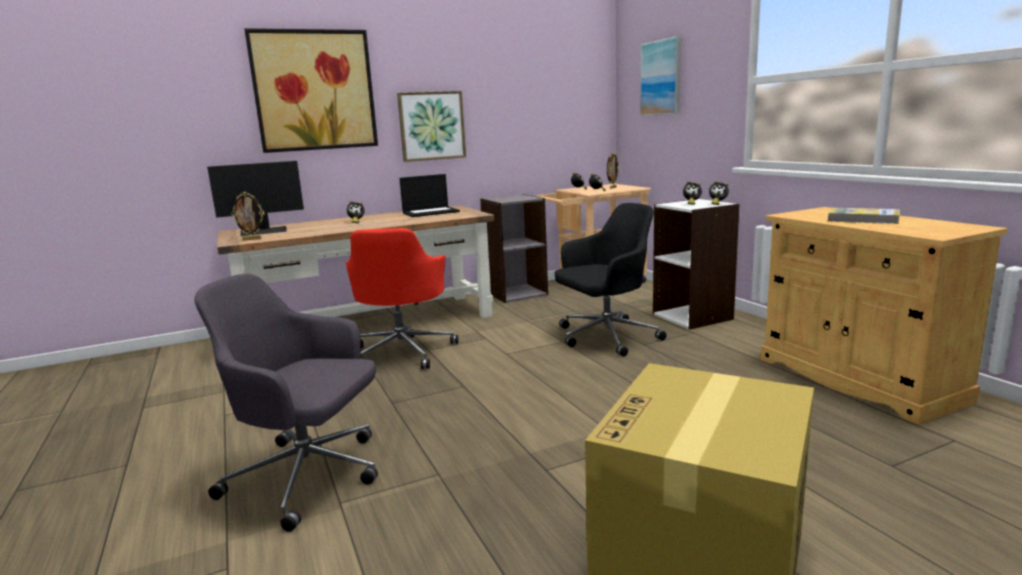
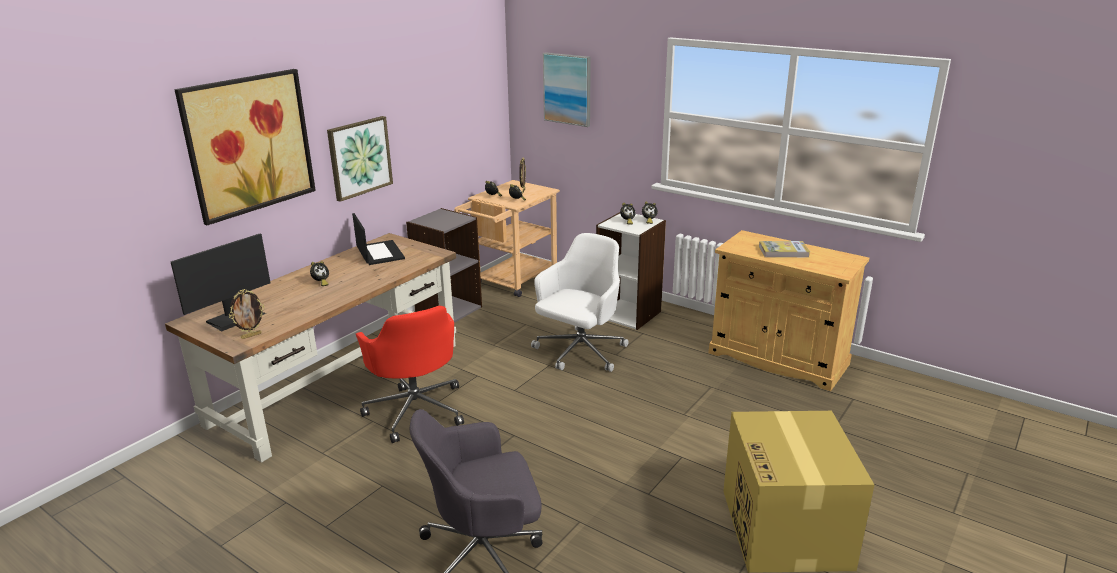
camera: 30 degrees left, 10 degrees up
laptop [399,174,460,217] -> laptop turned 60 degrees counterclockwise [352,213,405,265]
black office chair [554,203,667,356] -> white office chair [531,233,629,372]

